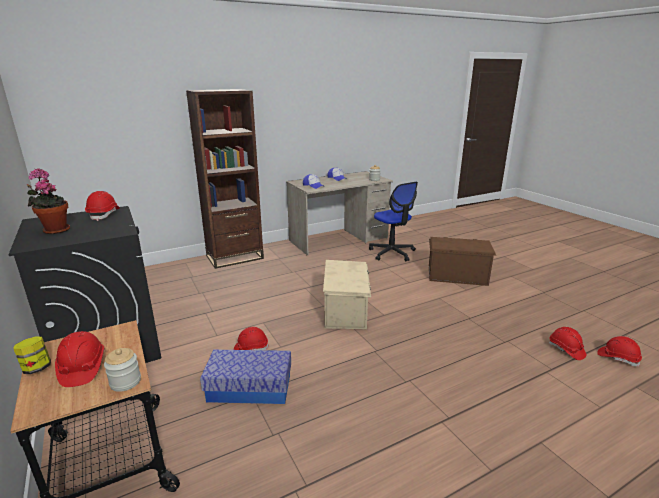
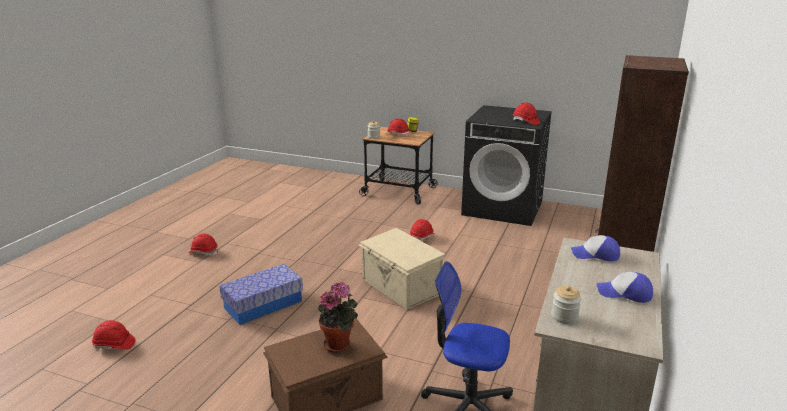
camera: 140 degrees right, 0 degrees up
potted plant [27,168,70,234] -> potted plant moved to [317,282,358,353]
storage box [200,349,291,404] -> storage box moved to [219,264,303,325]
red hard hat [549,327,586,360] -> red hard hat moved to [188,233,218,256]

